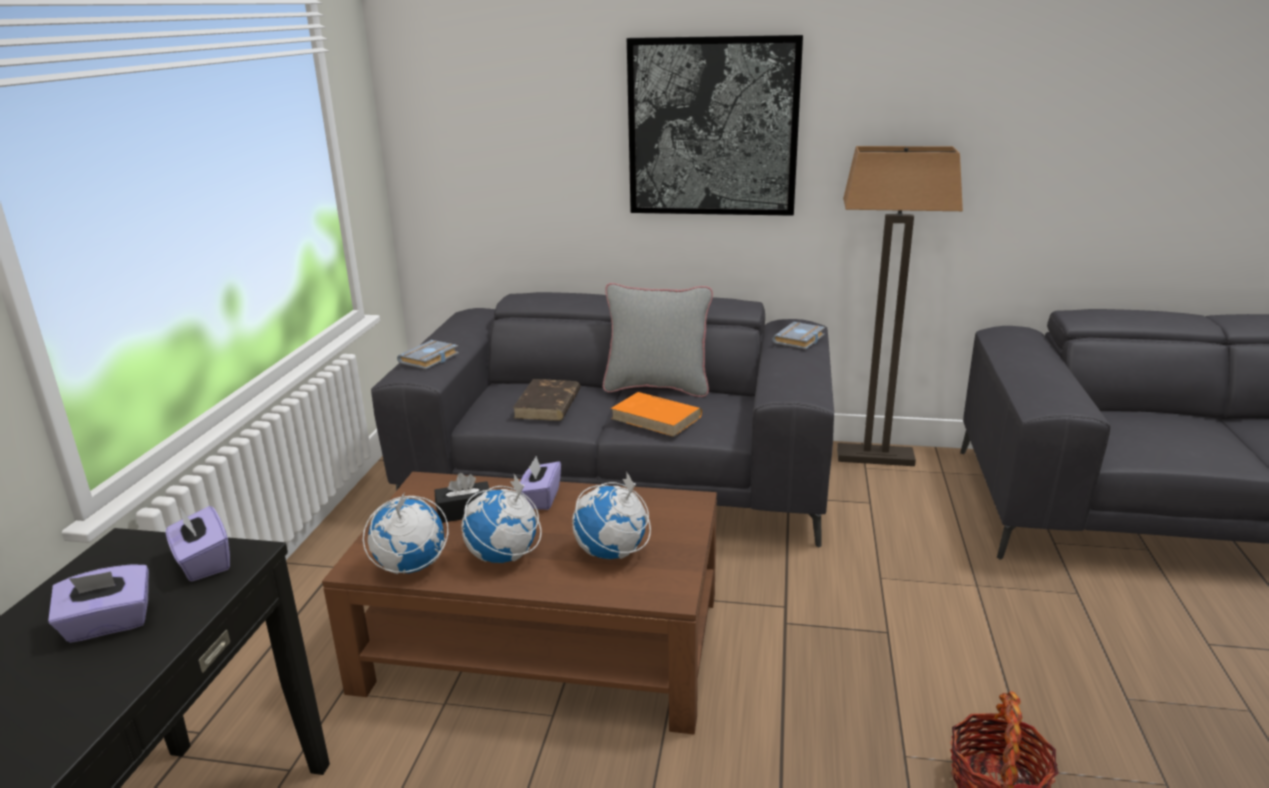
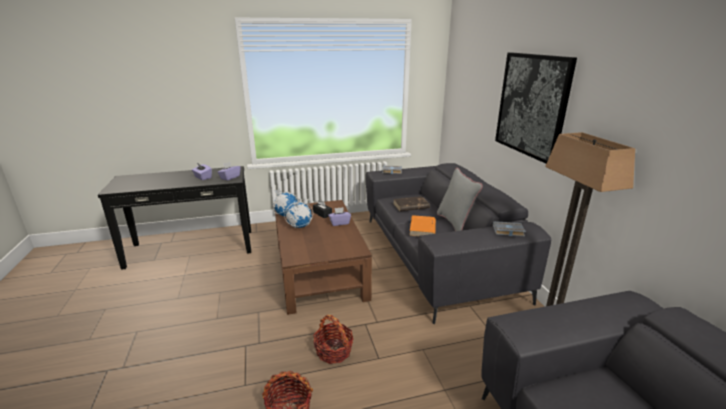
camera: 65 degrees right, 0 degrees up
globe [572,473,651,559] -> none
none -> basket [313,315,353,364]

